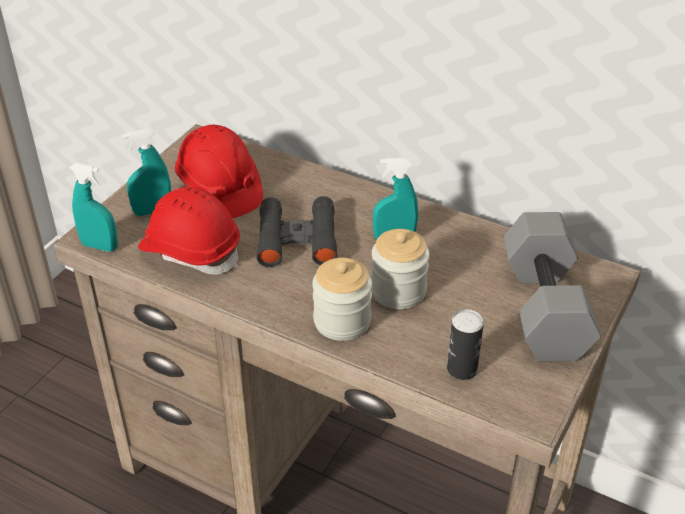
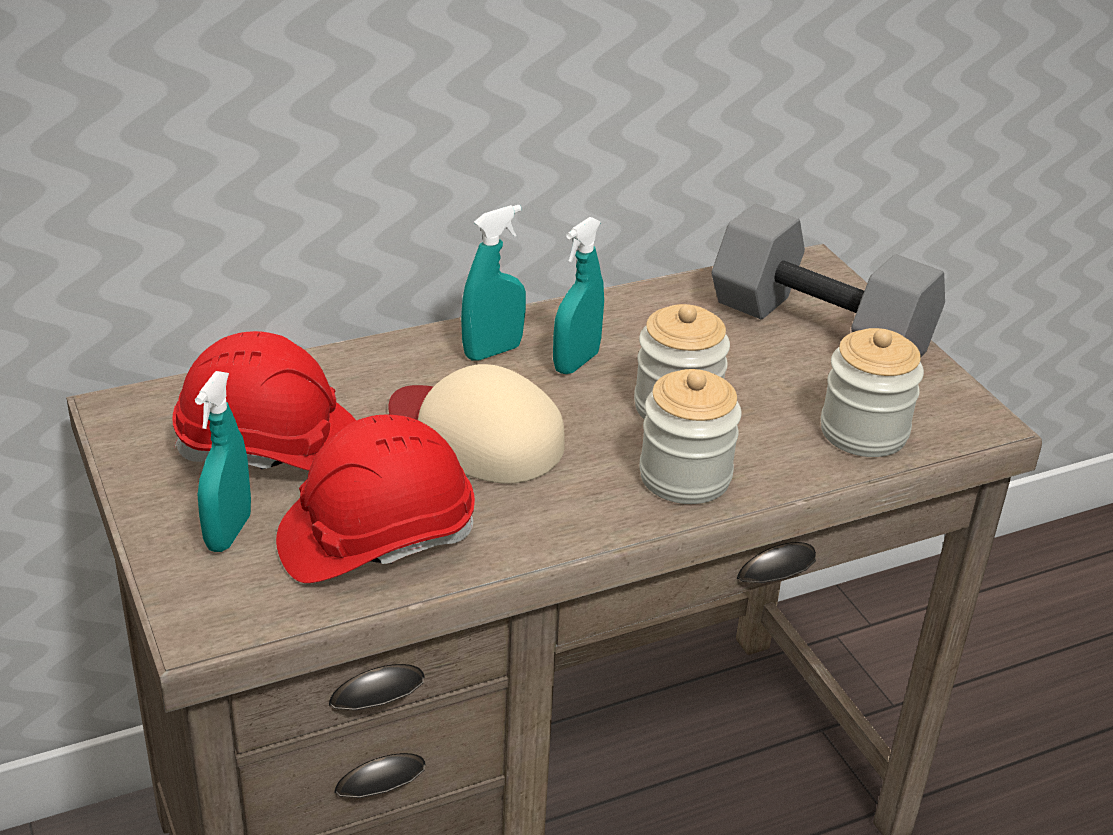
camera: 55 degrees left, 5 degrees down
turquoise spray bottle [70,163,118,252] -> turquoise spray bottle moved to [461,205,526,361]
black binoculars [257,196,337,267] -> beige cap [388,364,565,484]
can [447,309,484,380] -> jar [821,328,924,457]

